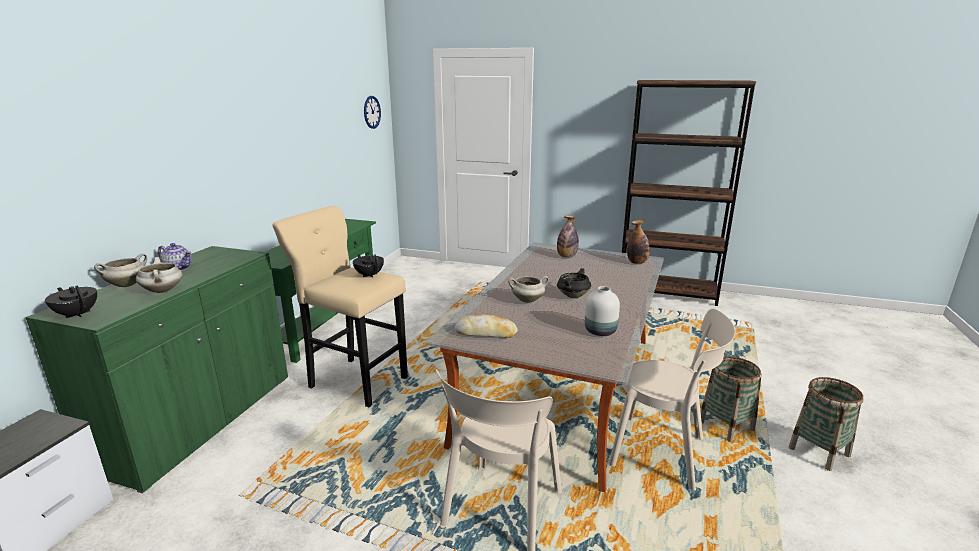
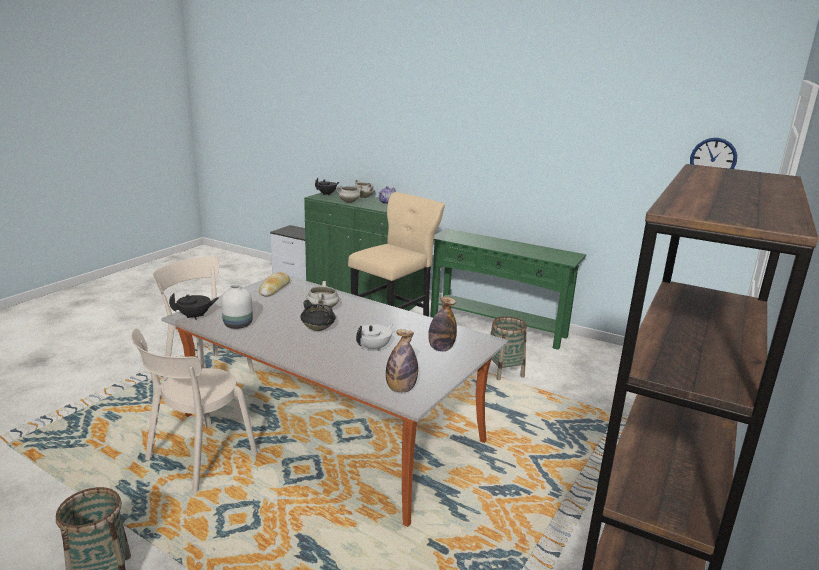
camera: 100 degrees right, 0 degrees up
black teapot [353,254,384,278] -> black teapot moved to [169,293,219,320]
basket [701,357,762,442] -> basket moved to [490,316,527,380]
none -> white teapot [356,324,393,352]

